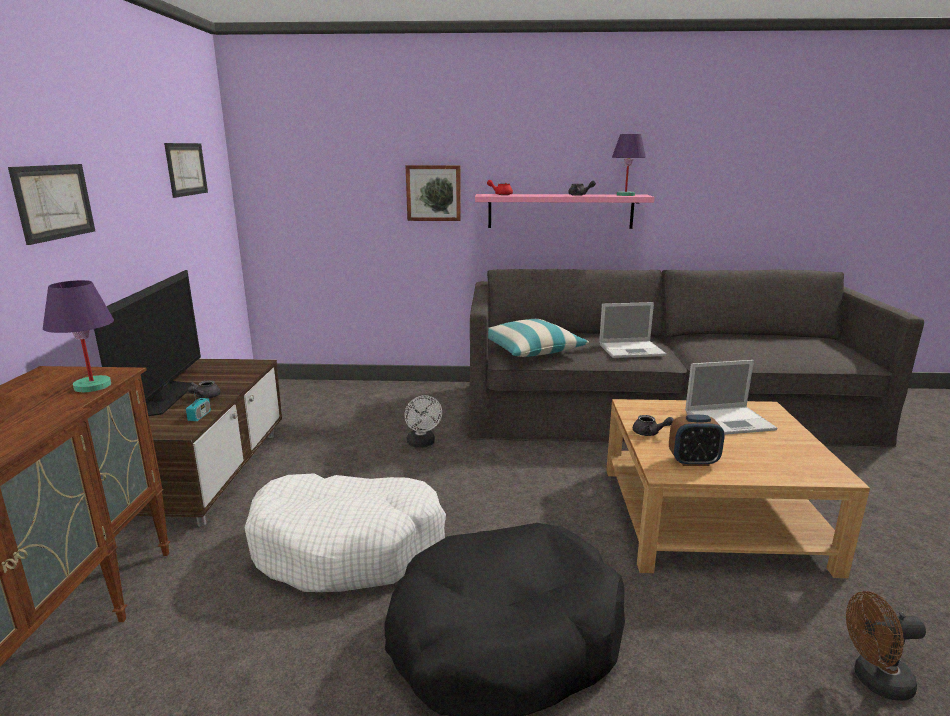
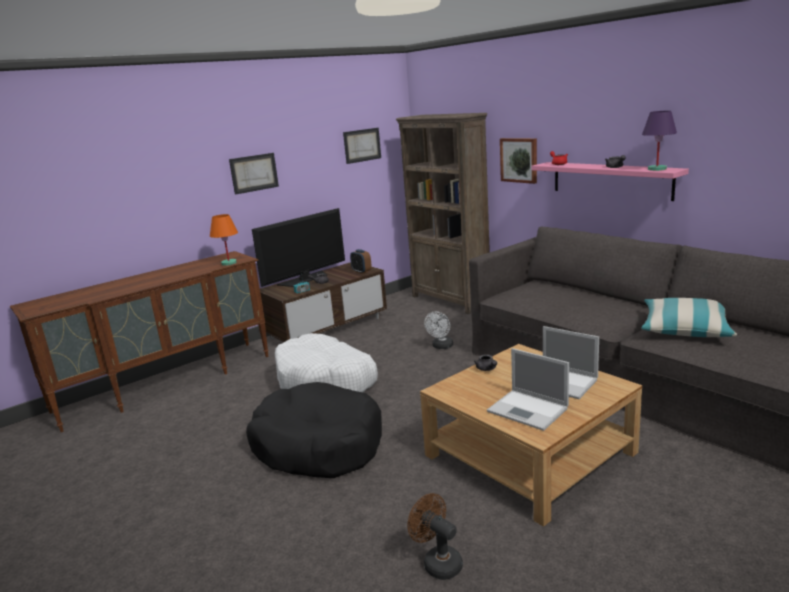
camera: 50 degrees right, 0 degrees up
purple table lamp [43,280,114,392] -> orange table lamp [210,214,238,266]
pillow [488,319,589,357] -> pillow moved to [641,298,737,337]
laptop [599,302,666,358] -> laptop moved to [487,348,569,431]
alarm clock [669,415,725,466] -> alarm clock moved to [350,249,372,274]
none -> brown bookcase [396,113,490,314]

